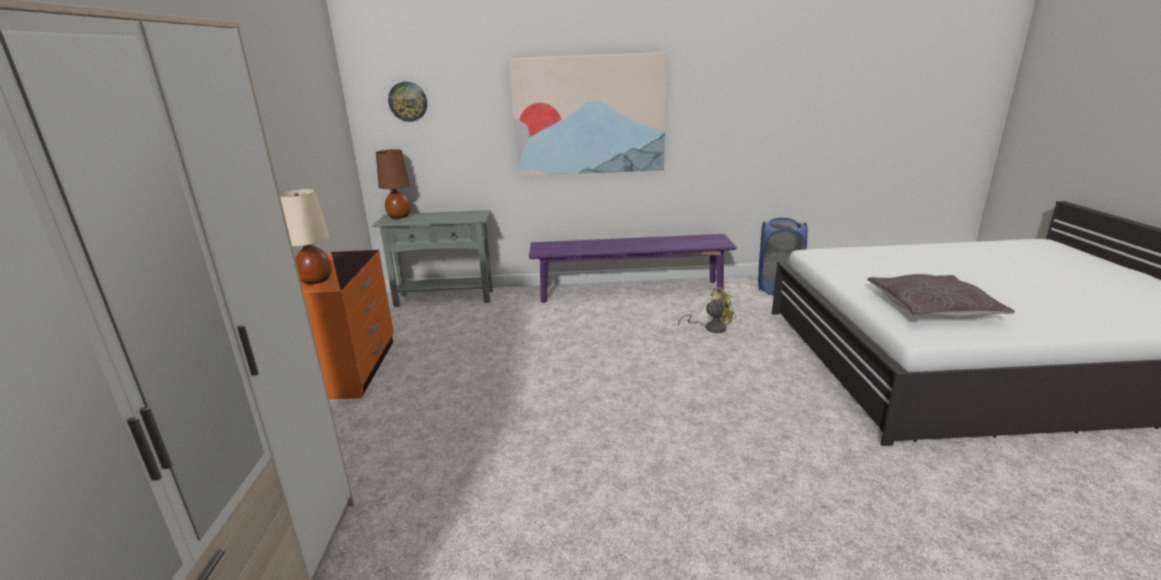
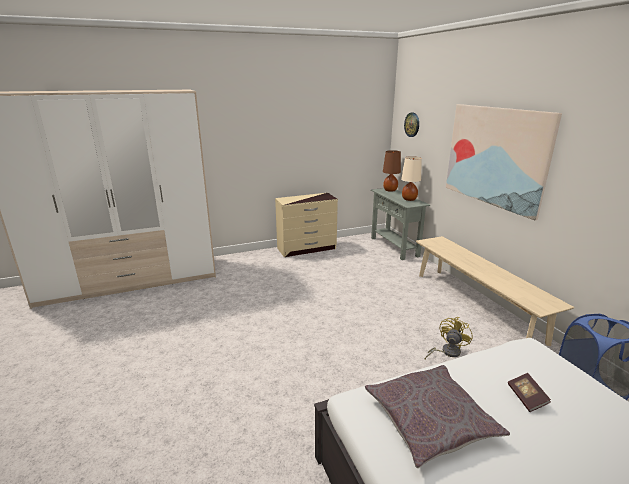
camera: 70 degrees right, 0 degrees up
beige table lamp [279,189,332,284] -> beige table lamp moved to [401,156,422,201]
orange dresser [301,250,394,400] -> beige dresser [275,193,338,257]
purple bench [529,234,737,303] -> beige bench [416,236,574,346]
yellow fan [678,287,736,333] -> yellow fan turned 105 degrees counterclockwise [425,317,473,359]
none -> book [508,373,551,412]

